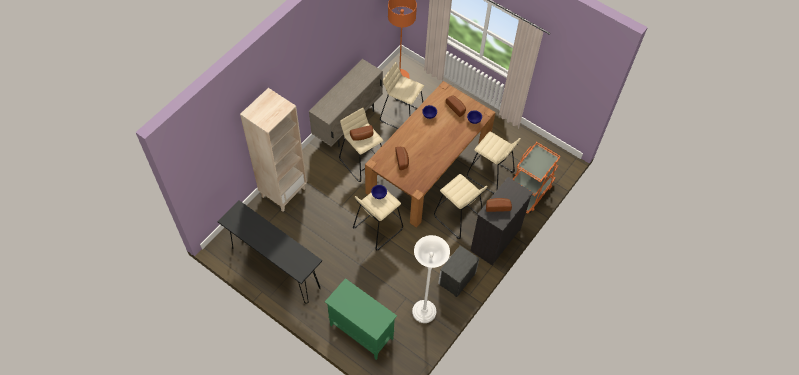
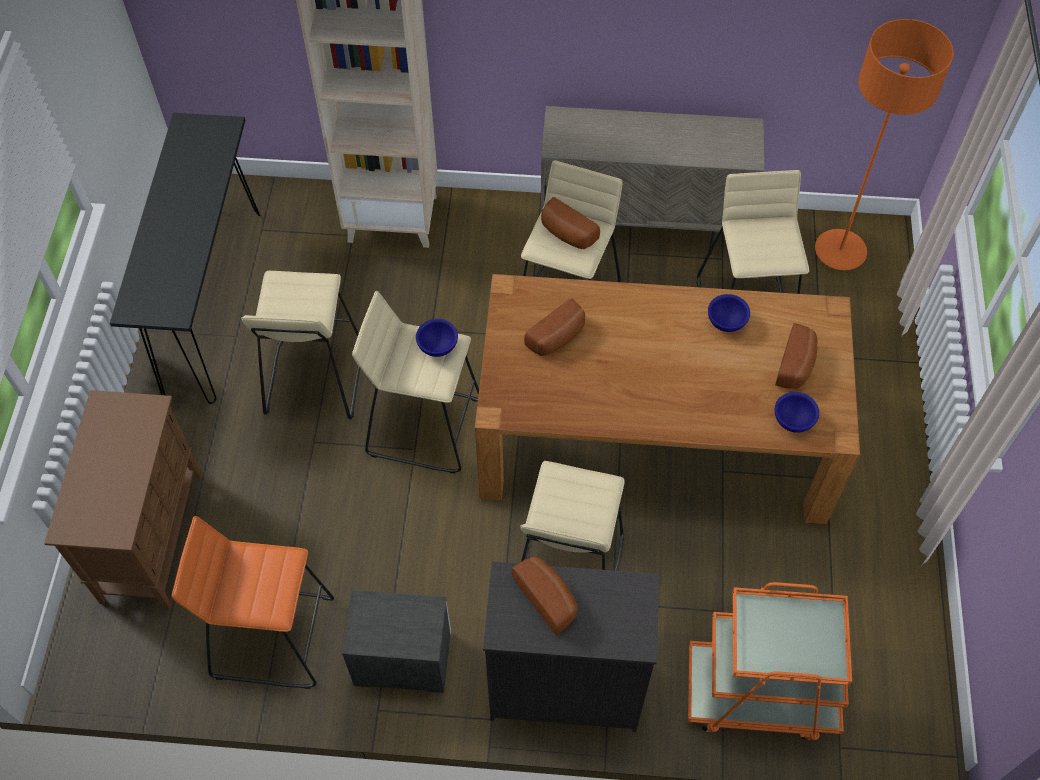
camera: 60 degrees right, 0 degrees up
green cabinet [325,278,397,360] -> brown cabinet [44,390,202,609]
white floor lamp [412,235,450,323] -> orange stool [172,516,334,689]
beige stool [467,131,521,194] -> beige stool moved to [241,271,360,419]

